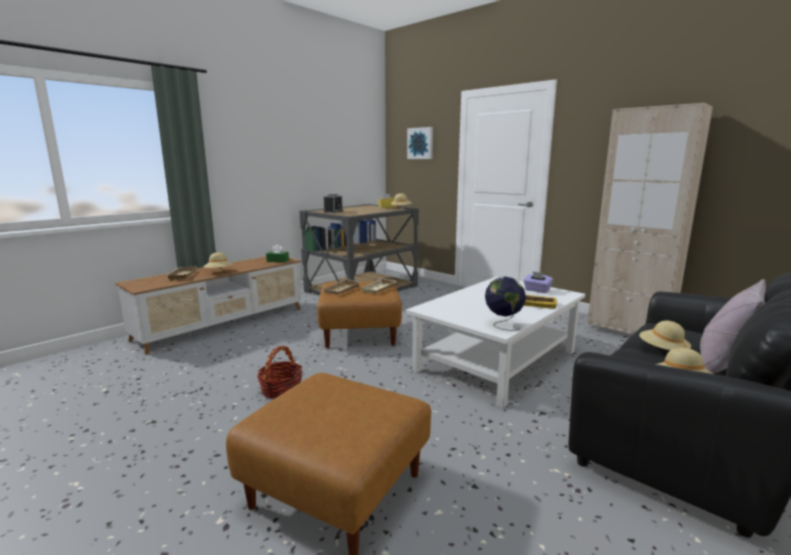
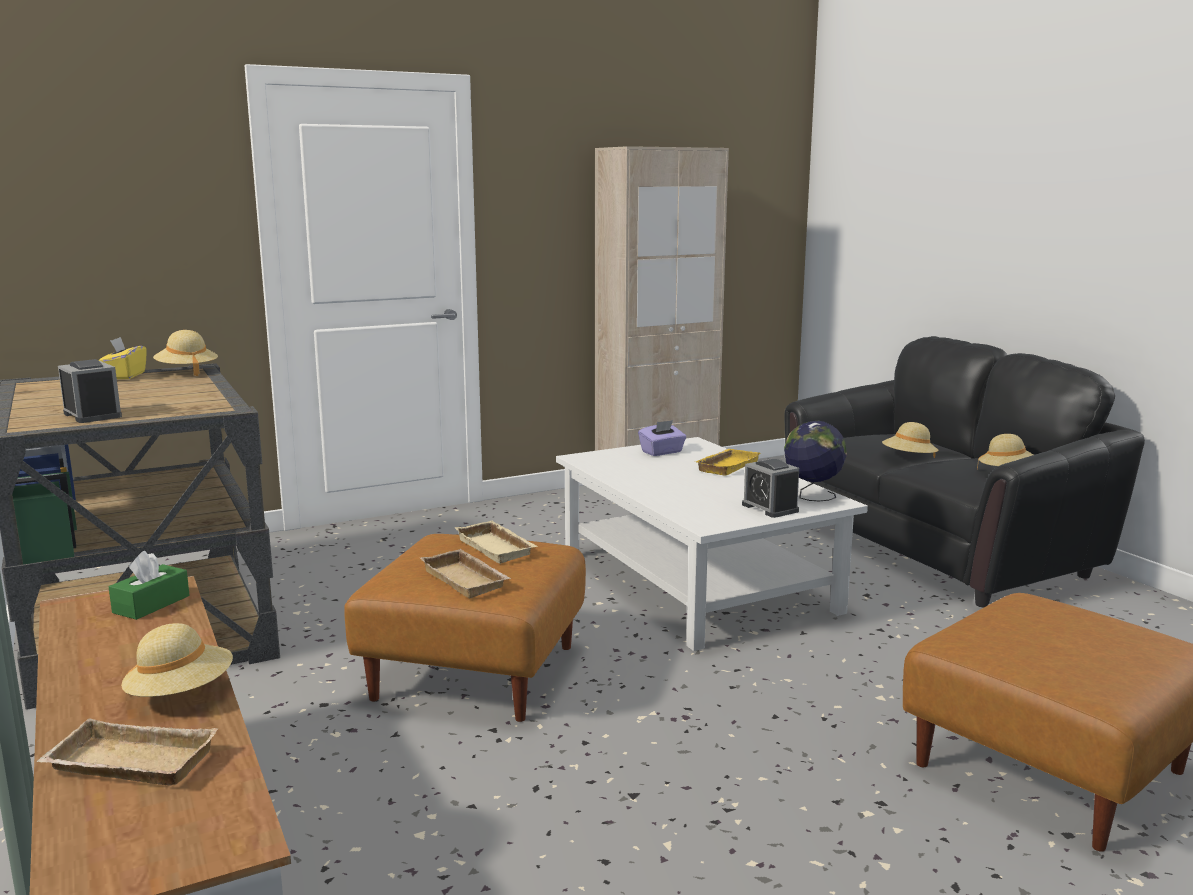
camera: 70 degrees left, 0 degrees up
basket [257,346,303,399] -> none
picture [407,127,433,159] -> none
purple pillow [700,279,766,373] -> none
none -> alarm clock [742,459,799,518]

